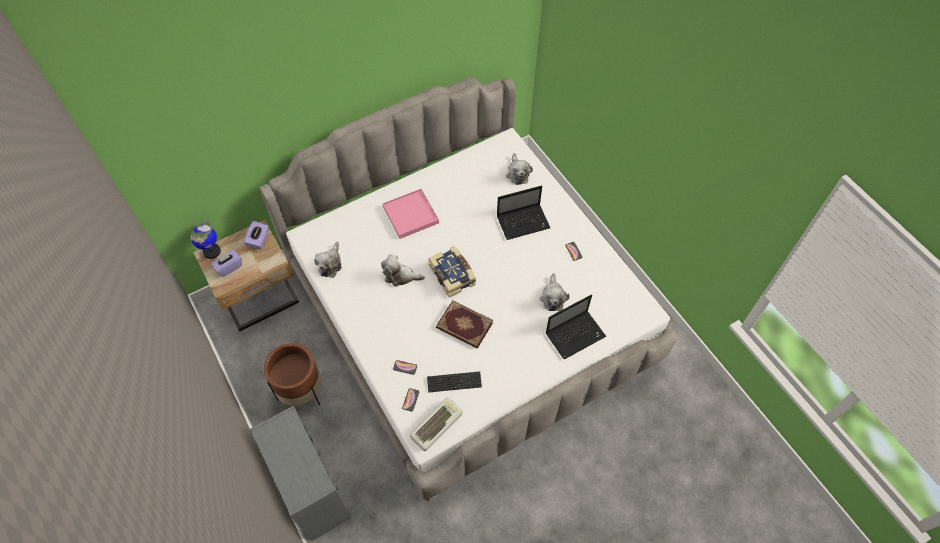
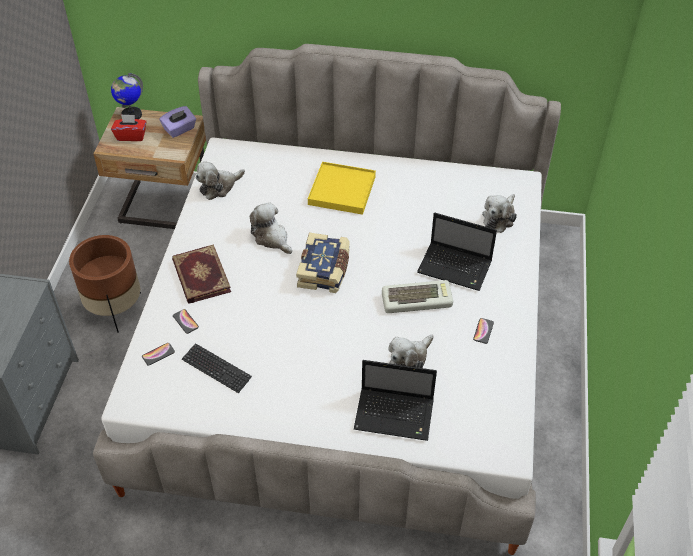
camera: 40 degrees right, 10 degrees down
purple tissue box [211,250,242,277] -> red tissue box [111,114,146,141]
pink tray [382,189,439,239] -> yellow tray [308,162,376,215]
keyboard [410,397,462,451] -> keyboard moved to [382,280,453,313]
book [436,300,493,349] -> book moved to [172,244,231,304]

